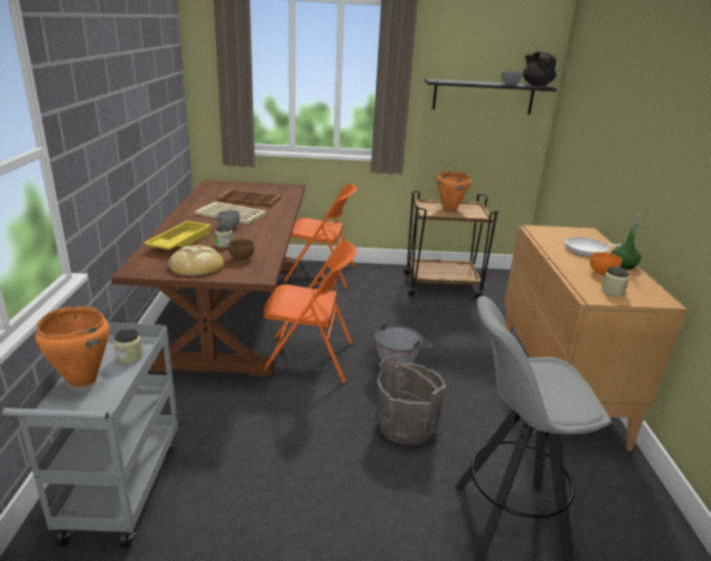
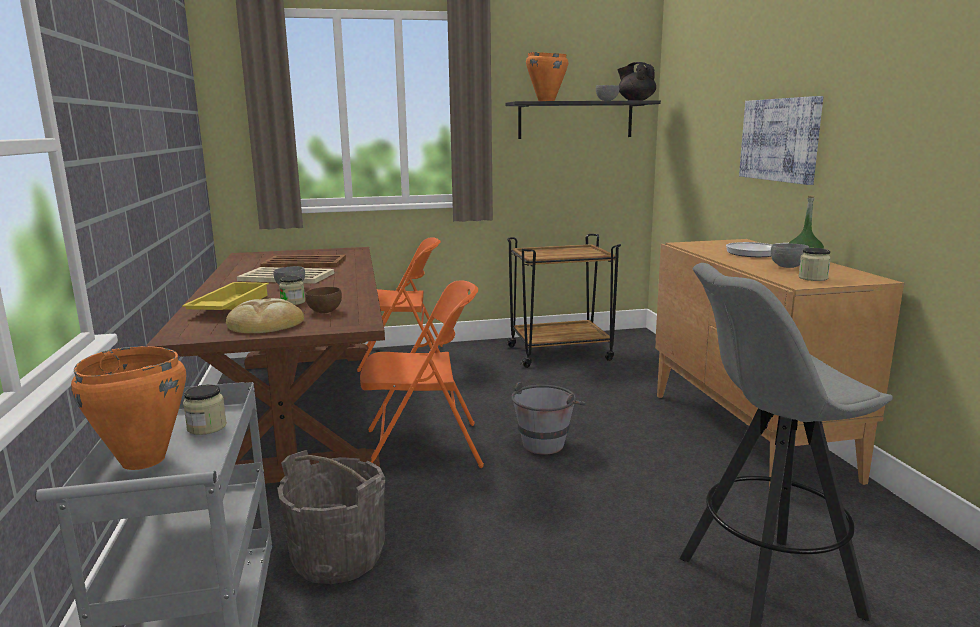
camera: 10 degrees left, 10 degrees down
grey bucket [377,356,446,445] -> grey bucket moved to [277,450,385,584]
orange cooking pot [436,172,471,211] -> orange cooking pot moved to [526,52,568,101]
orange bowl [590,252,622,275] -> grey bowl [771,243,809,268]
none -> picture [739,96,823,185]

